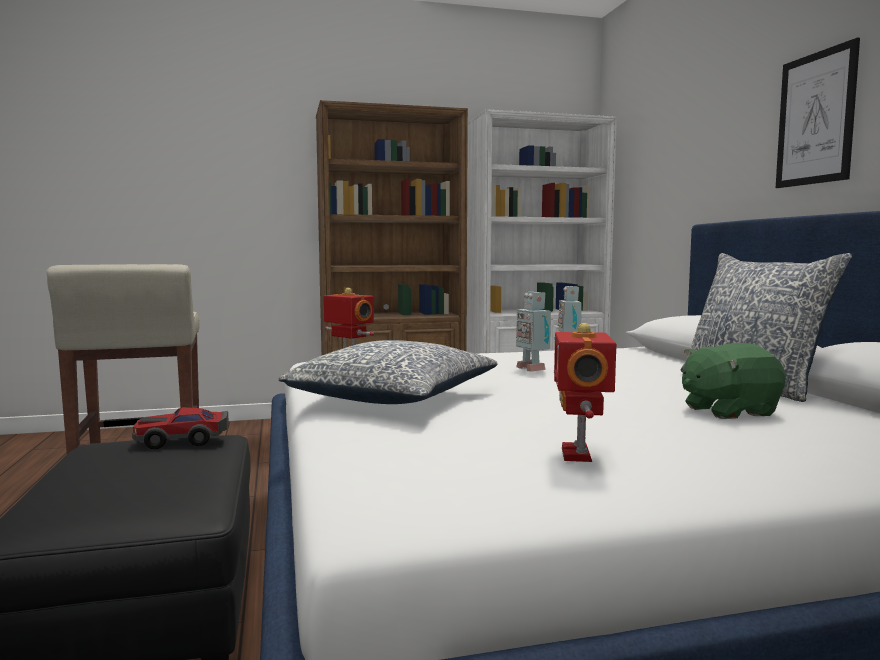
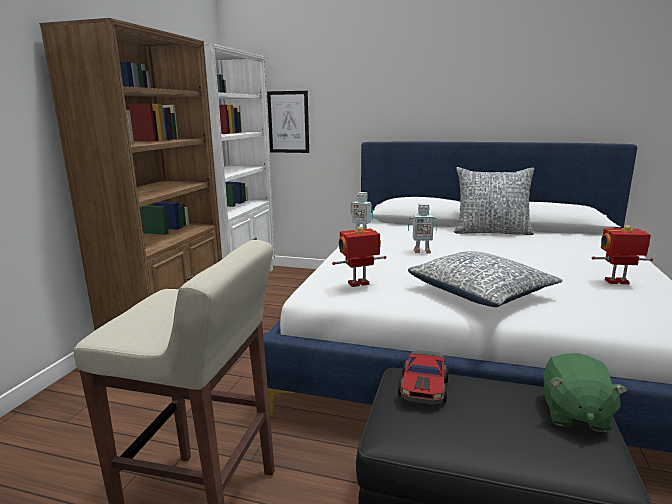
camera: 60 degrees left, 10 degrees up
toy robot [554,323,616,462] -> toy robot turned 150 degrees clockwise [592,225,653,284]
green plush toy [682,343,786,419] -> green plush toy moved to [543,353,627,432]
picture [776,38,860,188] -> picture moved to [267,91,309,153]

